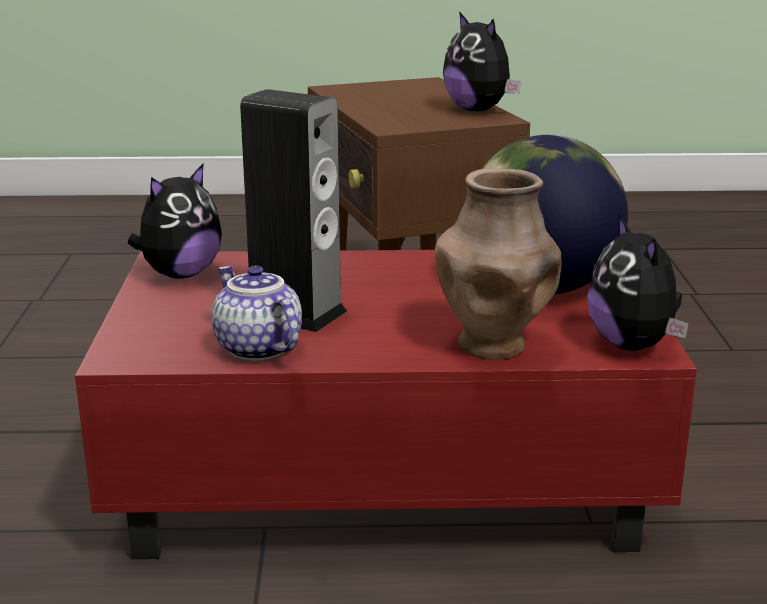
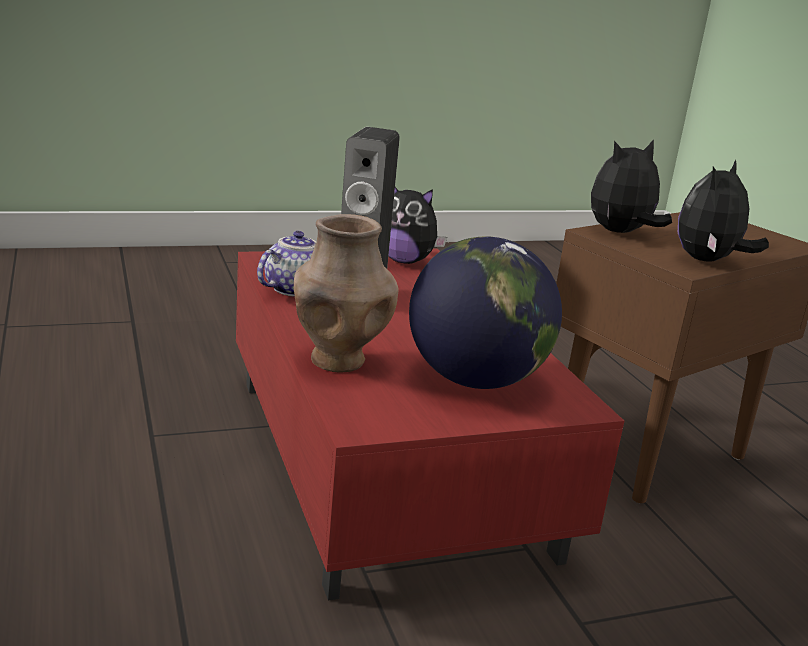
camera: 70 degrees right, 0 degrees up
plush toy [587,214,689,351] -> plush toy moved to [591,139,672,233]

